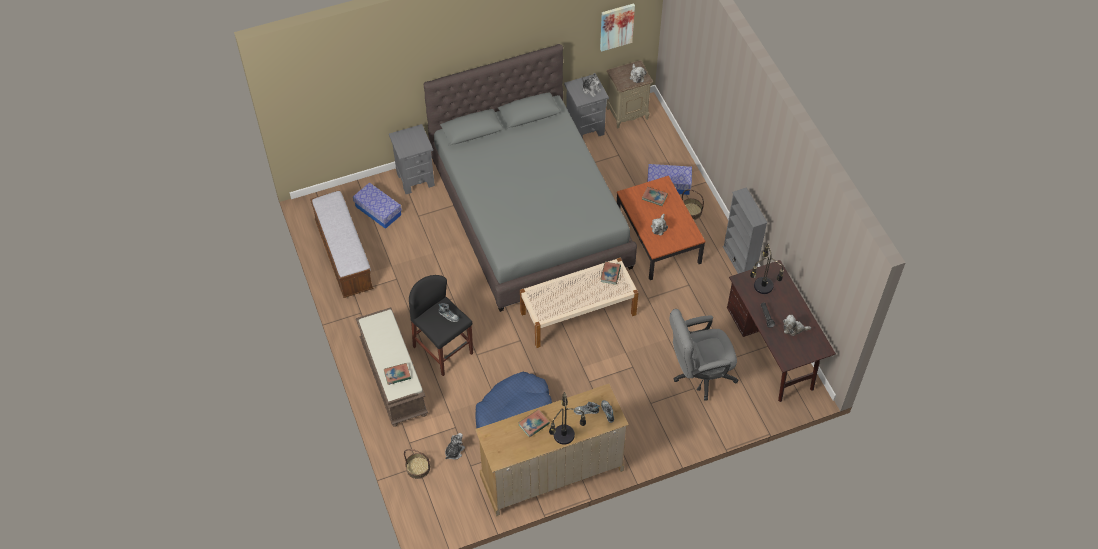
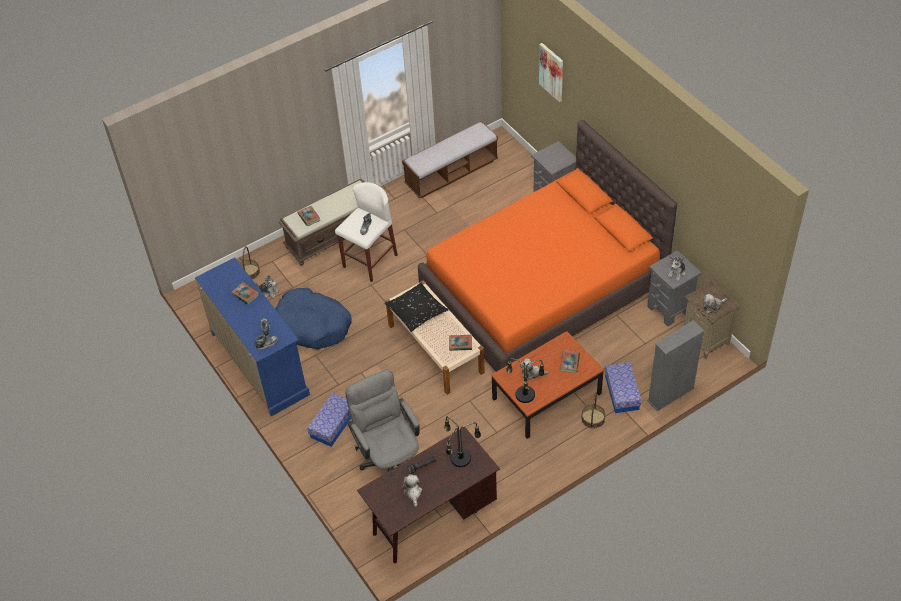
camera: 80 degrees right, 5 degrees down
storage box [353,182,402,229] -> storage box moved to [307,393,351,447]
black stool [409,275,473,376] -> white stool [335,182,398,282]
grey bed [424,44,637,312] -> orange bed [418,120,677,372]
brown dresser [475,384,629,516] -> blue dresser [195,257,310,416]
table lamp [549,392,586,445] -> table lamp moved to [507,358,544,403]
picture [600,3,635,52] -> picture moved to [539,43,563,102]
grey bookcase [723,187,768,274] -> grey bookcase moved to [647,320,705,411]
none -> black pillow [384,283,448,332]

